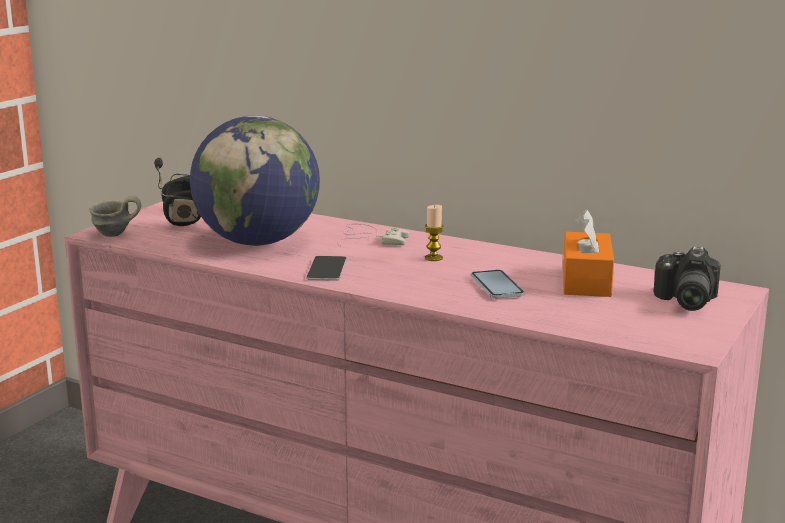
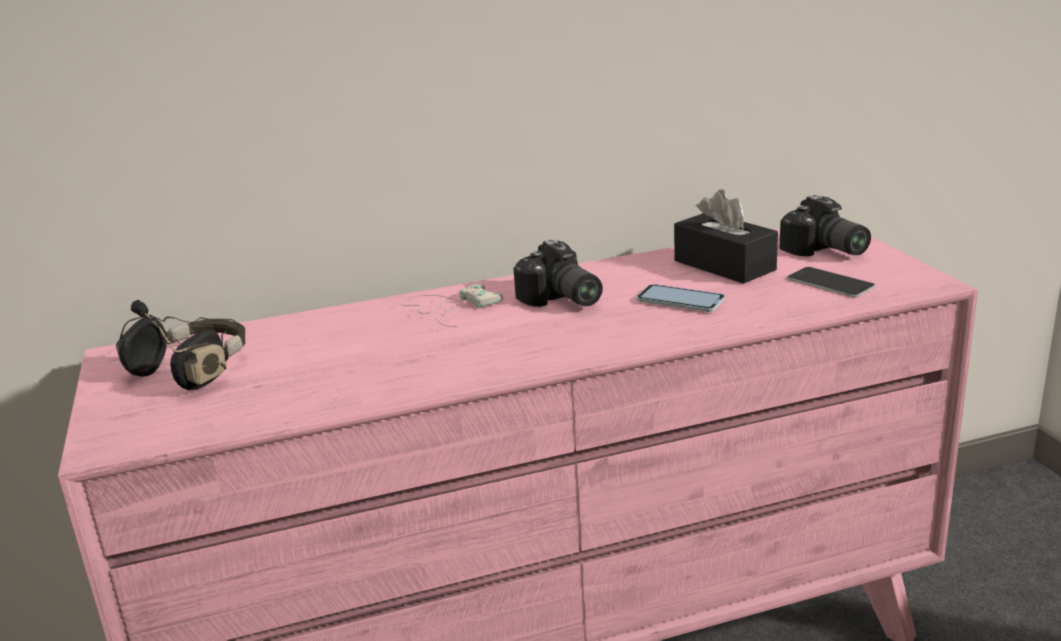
camera: 45 degrees left, 5 degrees up
grey mug [89,196,141,237] -> none
globe [190,116,320,246] -> none
phone [306,256,347,281] -> phone moved to [787,267,876,298]
candle [425,205,444,261] -> camera [513,239,603,307]
orange tissue box [563,209,614,297] -> black tissue box [674,189,778,284]

